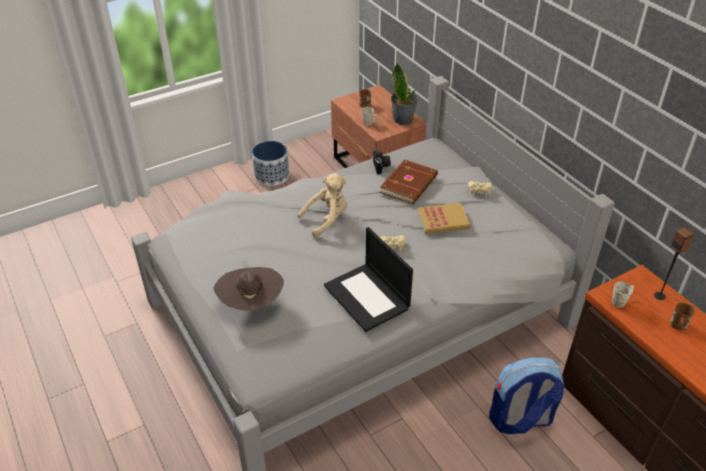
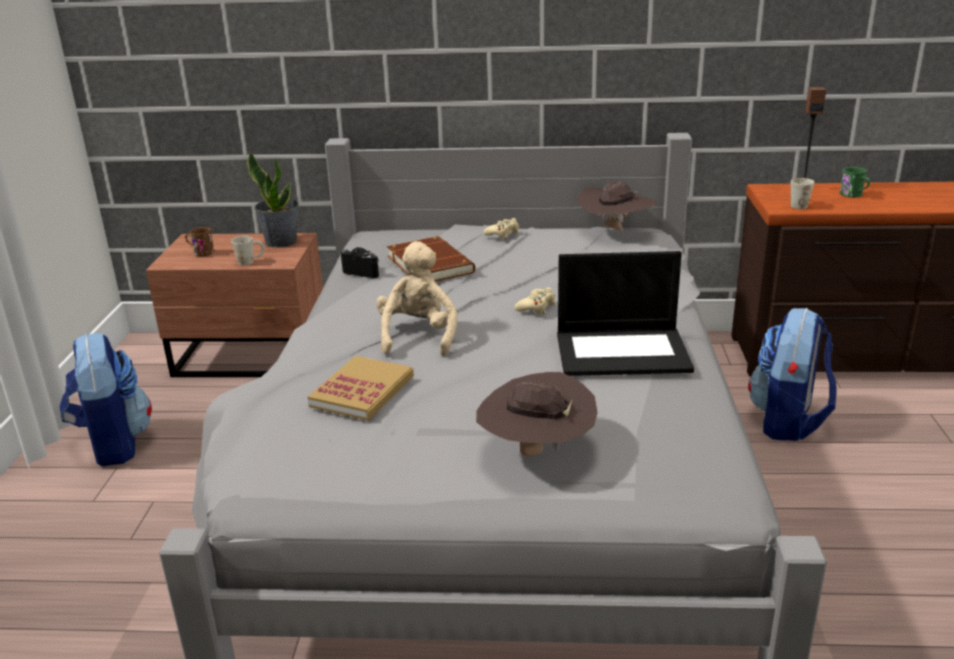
camera: 55 degrees left, 15 degrees down
planter [252,141,289,186] -> backpack [60,333,152,466]
book [417,203,471,234] -> book moved to [308,356,414,421]
brown mug [670,302,695,331] -> green mug [840,167,870,198]
none -> brown hat [577,181,657,231]

